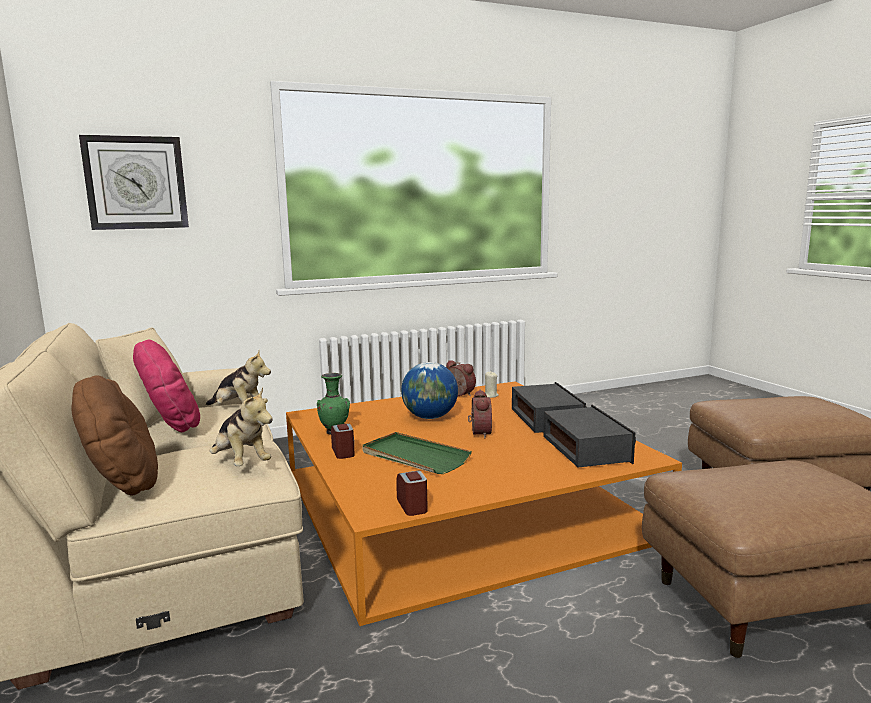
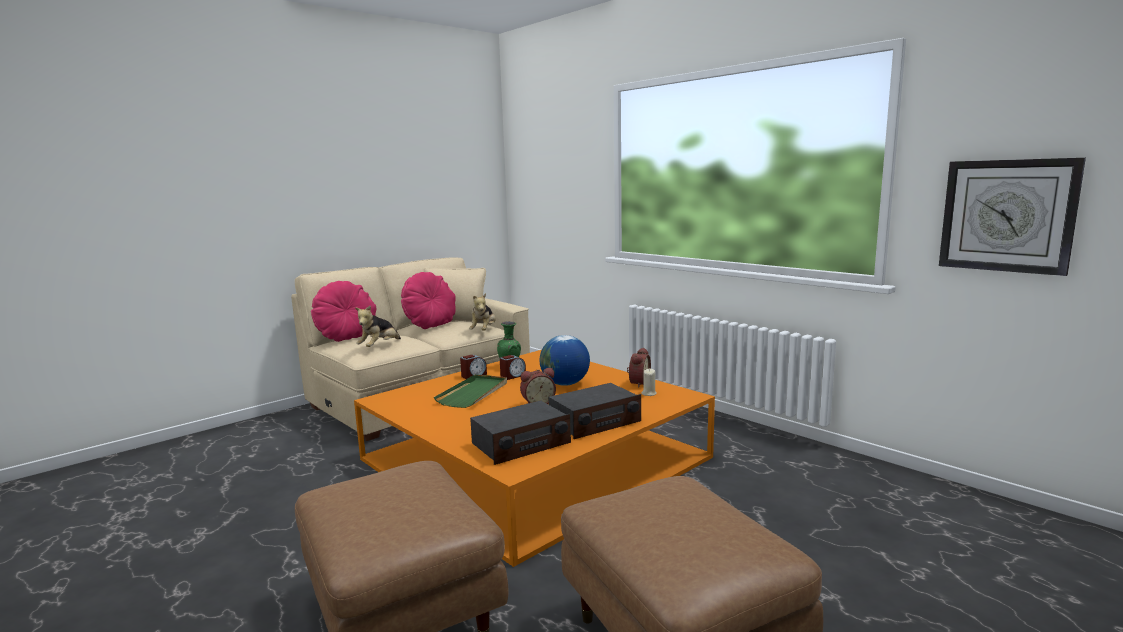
camera: 70 degrees right, 0 degrees up
brown pillow [71,375,158,496] -> pink pillow [311,281,376,342]
wall clock [79,135,189,230] -> wall clock moved to [939,158,1086,276]
alarm clock [396,470,428,516] -> alarm clock moved to [500,355,526,380]

